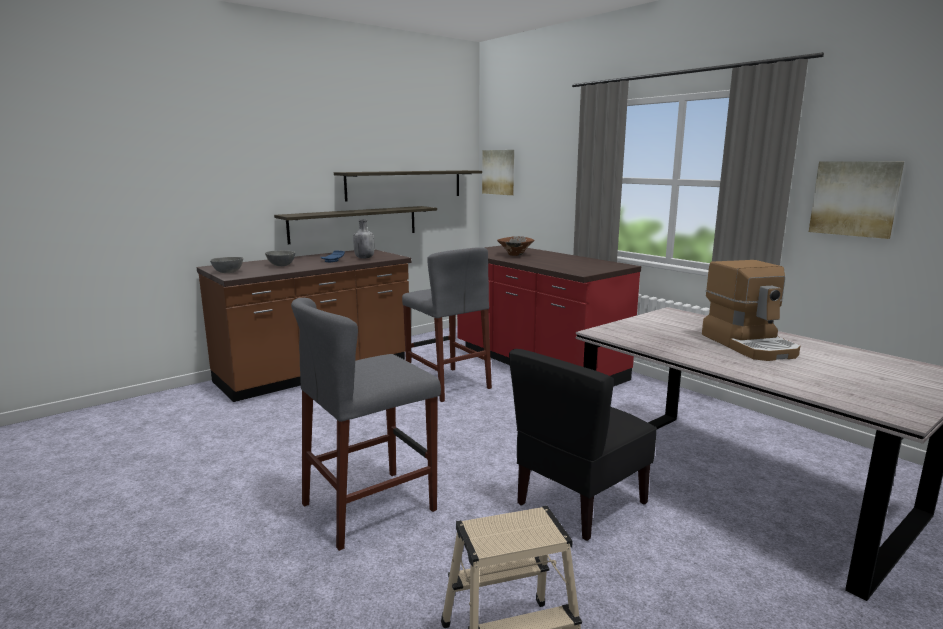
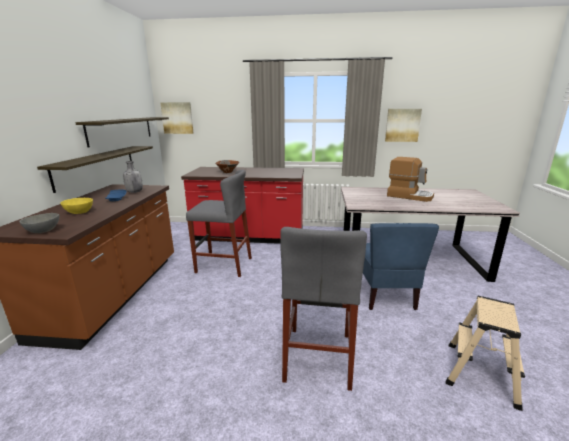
camera: 45 degrees left, 5 degrees up
grey bowl [265,250,295,266] -> yellow bowl [60,198,93,214]
black chair [509,349,657,541] -> blue chair [363,223,439,310]

